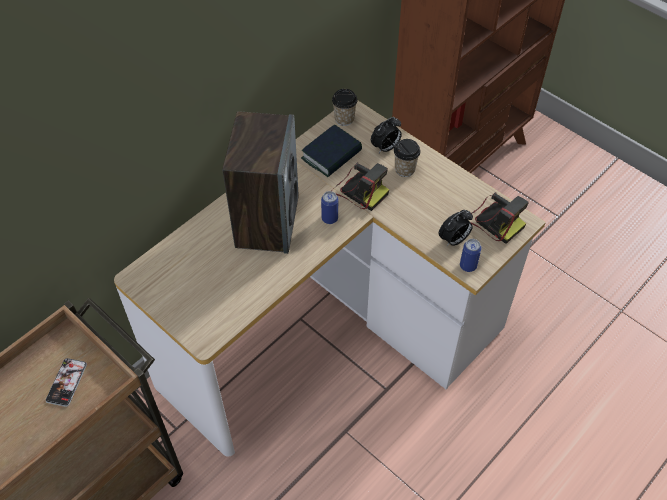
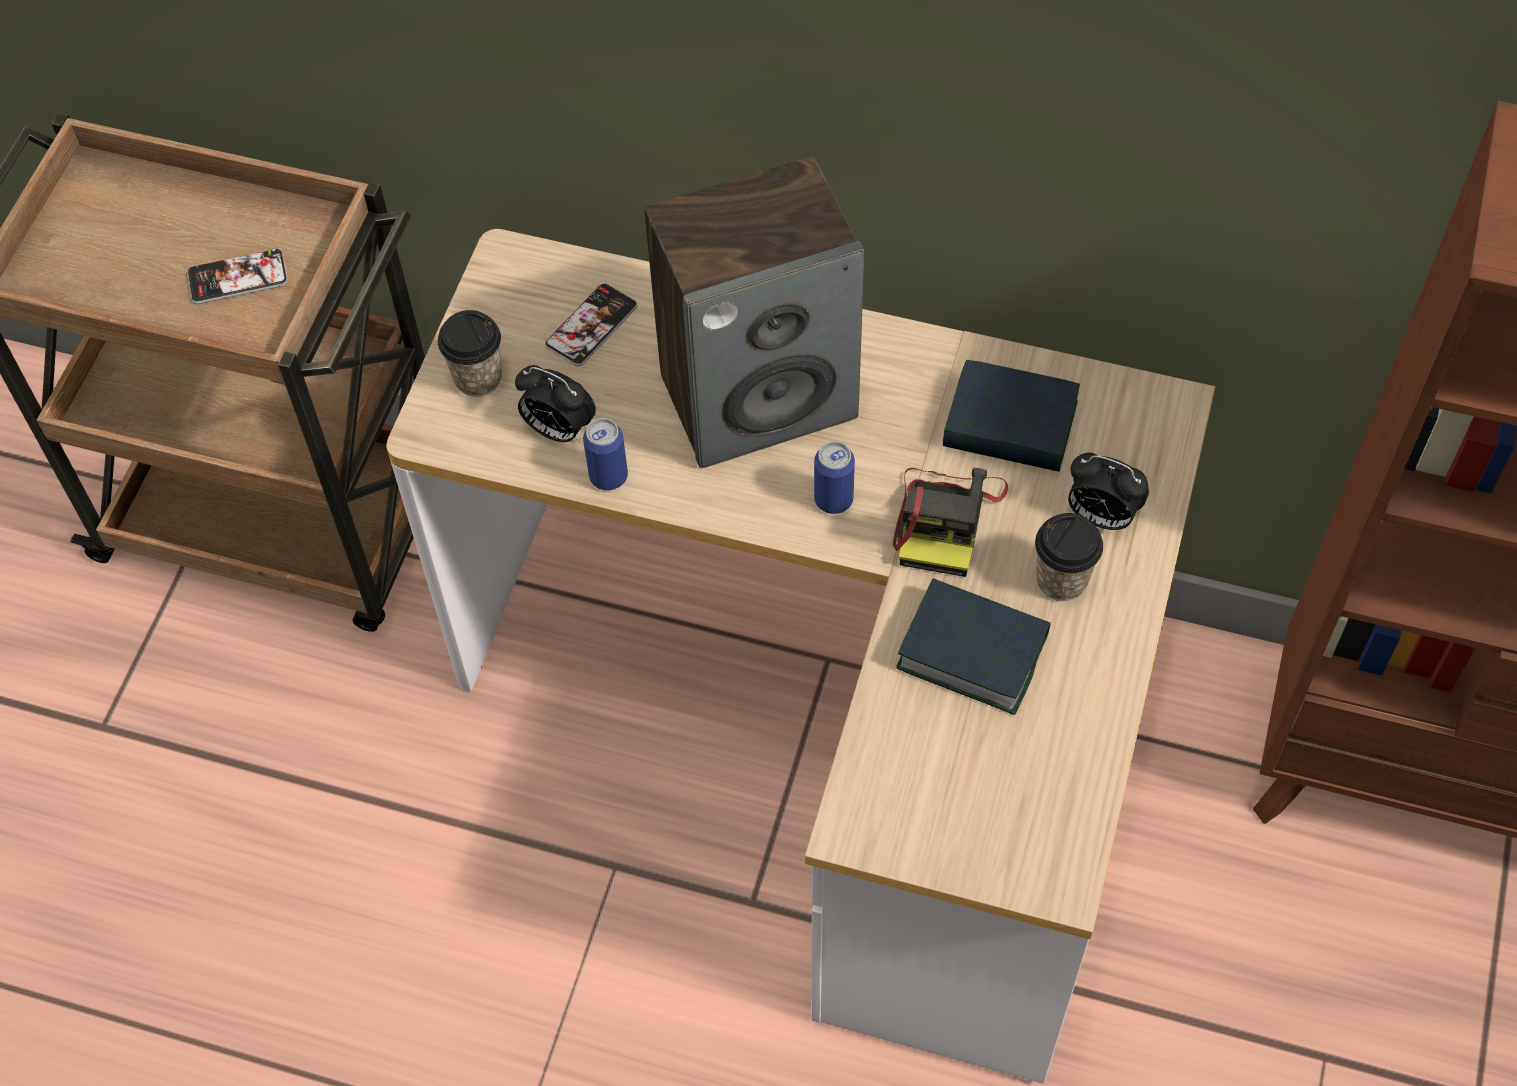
camera: 65 degrees right, 5 degrees up
cup [332,89,357,126] -> cup moved to [438,310,502,397]
alarm clock [439,210,473,247] -> alarm clock moved to [515,365,596,442]
can [460,239,481,272] -> can moved to [583,418,628,490]
camera [470,192,529,244] -> none
none -> phone [545,284,638,366]
none -> book [896,578,1051,715]

